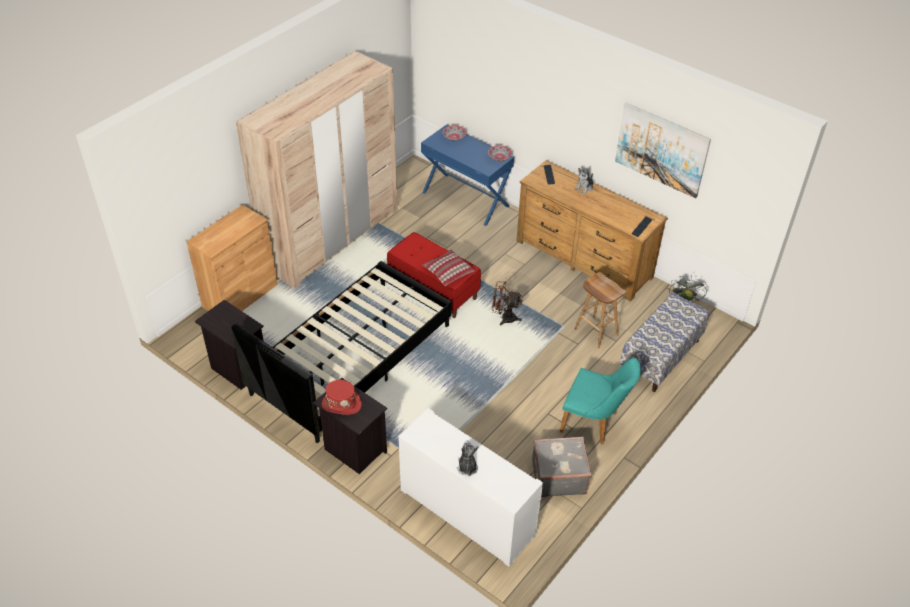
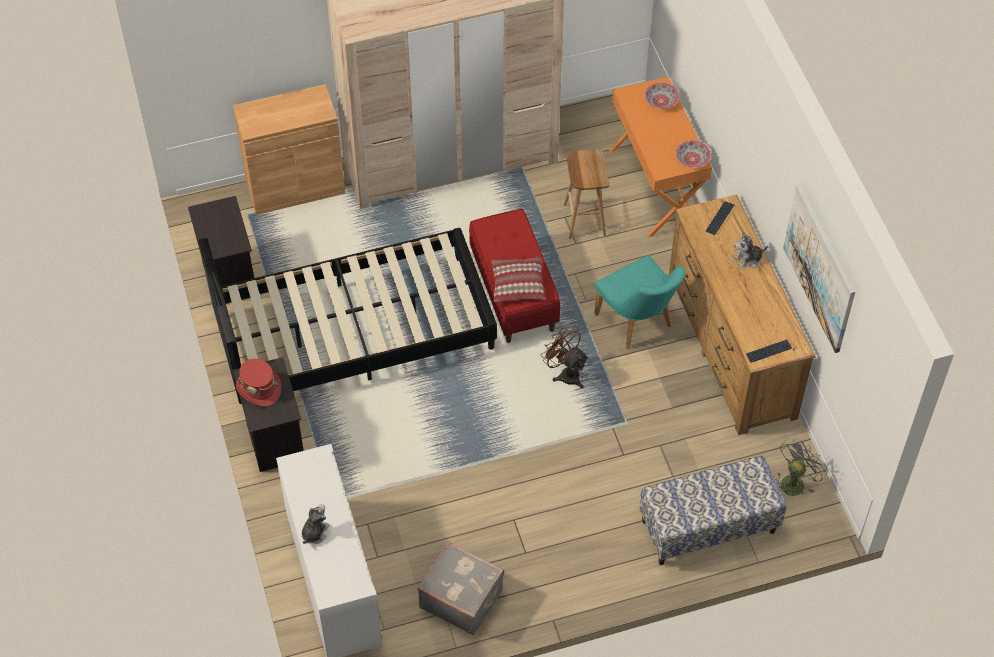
camera: 35 degrees right, 10 degrees up
blue desk [421,124,514,226] -> orange desk [609,77,712,237]
turquoise chair [560,358,641,445] -> turquoise chair moved to [594,255,685,349]
brown stool [574,272,626,349] -> brown stool moved to [564,149,610,239]

